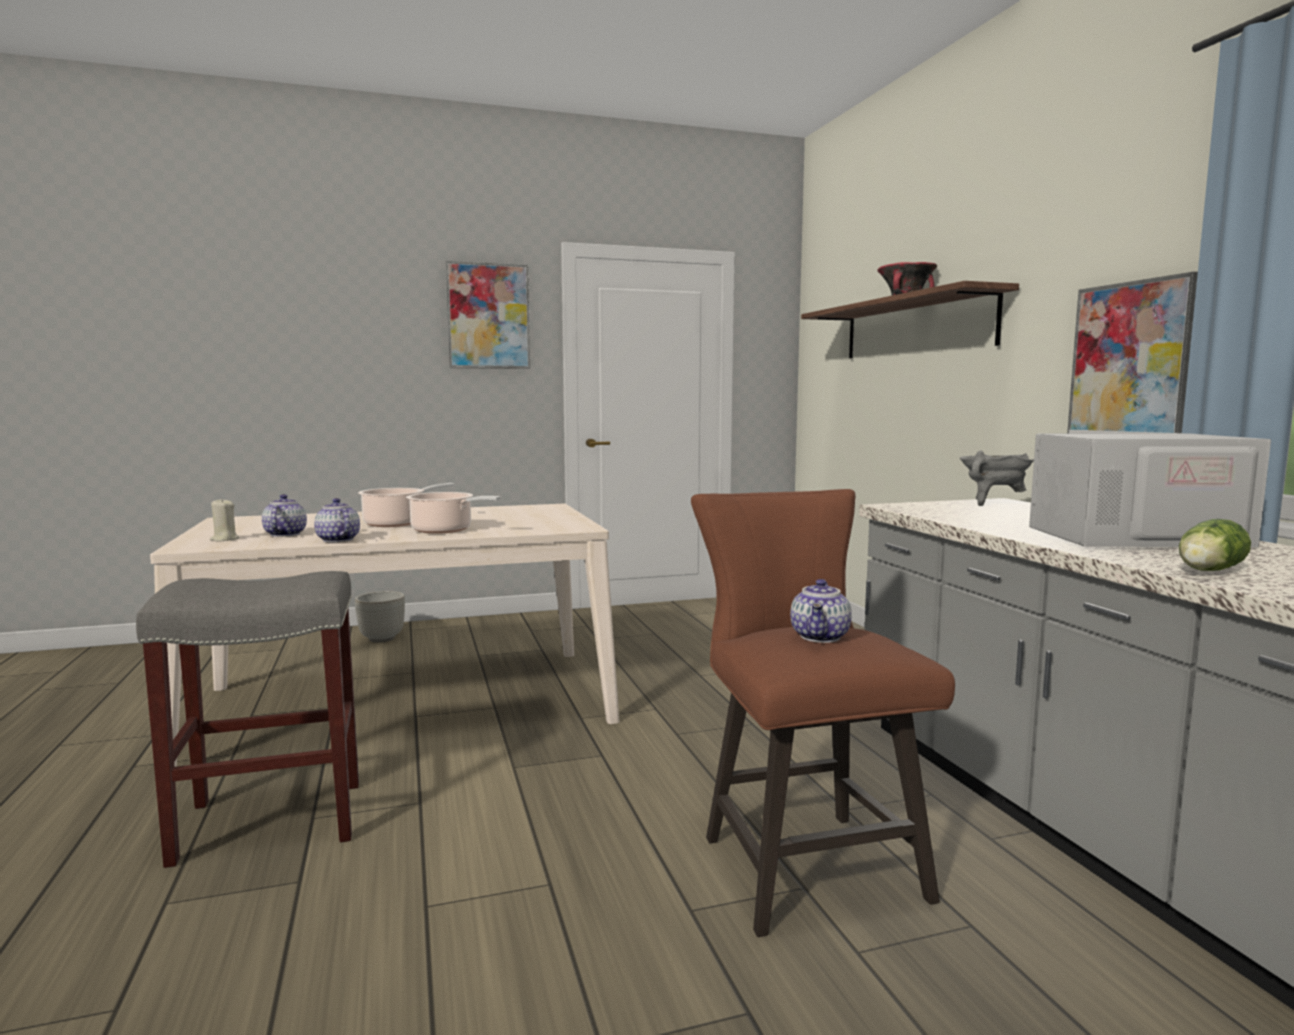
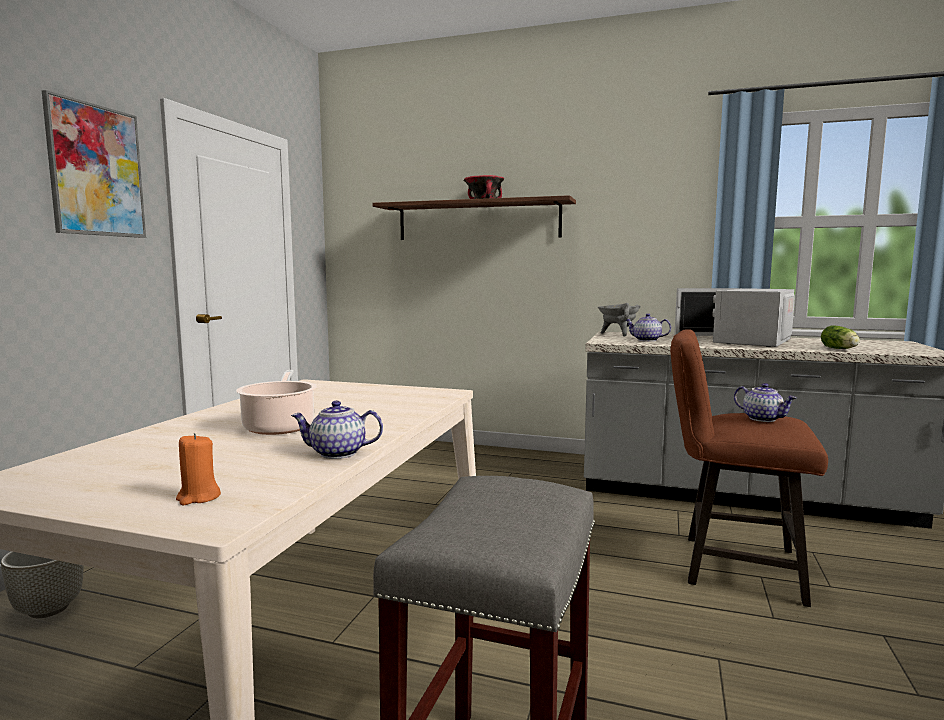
camera: 55 degrees left, 0 degrees up
beige candle [210,498,239,541] -> orange candle [176,433,221,505]
teapot [262,494,307,537] -> teapot moved to [626,314,671,341]
cooking pot [406,492,500,534] -> none
picture [1067,272,1198,434] -> none

